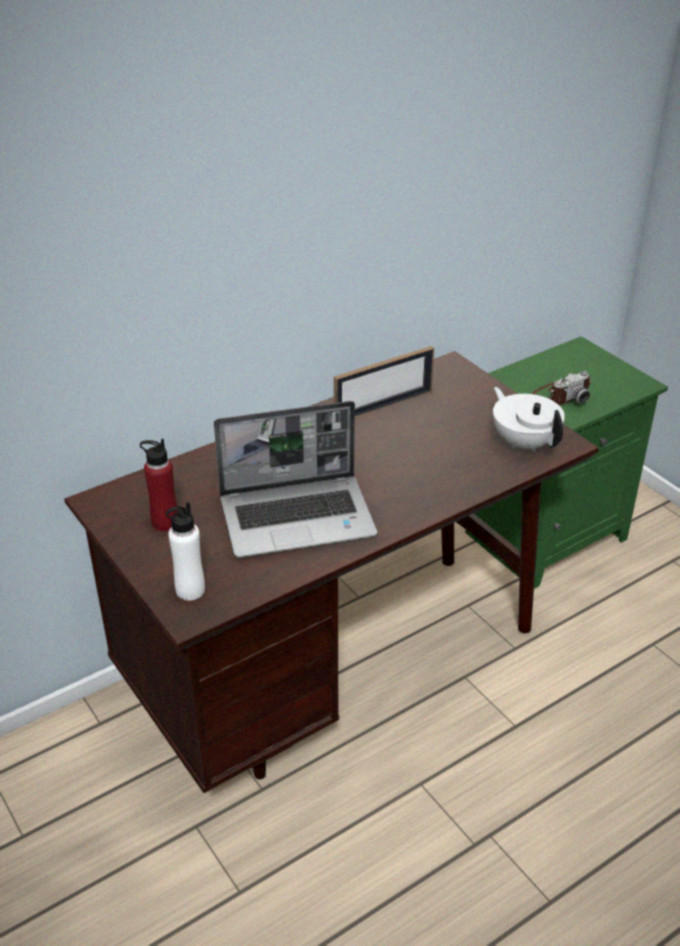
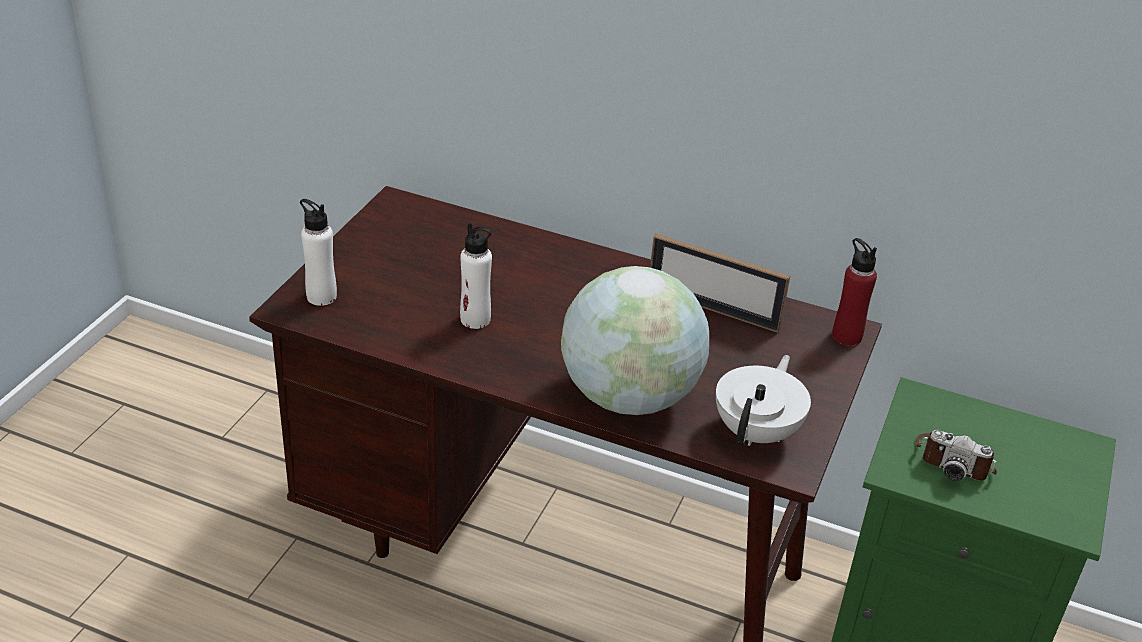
camera: 55 degrees right, 0 degrees up
red bottle [140,439,178,531] -> red bottle moved to [832,238,877,346]
laptop [214,401,377,558] -> white bottle [460,222,492,329]
none -> globe [561,266,709,415]

